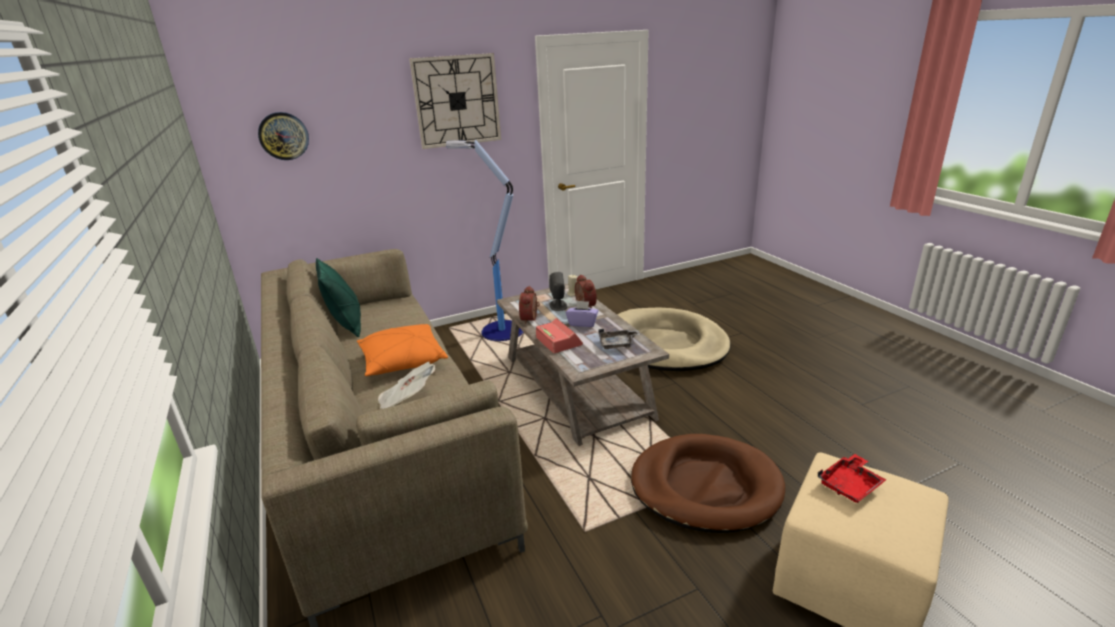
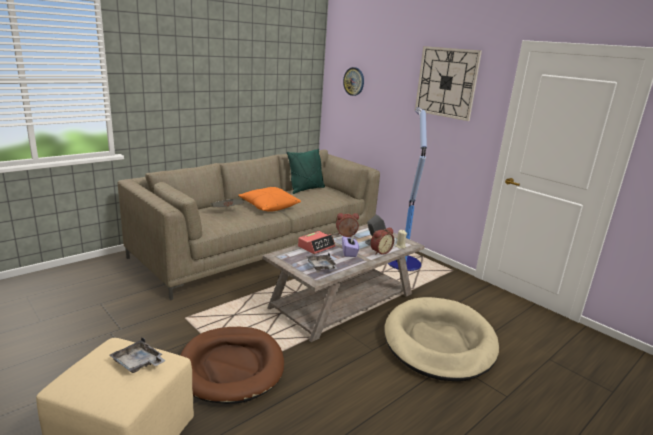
camera: 70 degrees right, 5 degrees down
red tray [818,454,887,503] -> grey tray [109,337,166,373]

